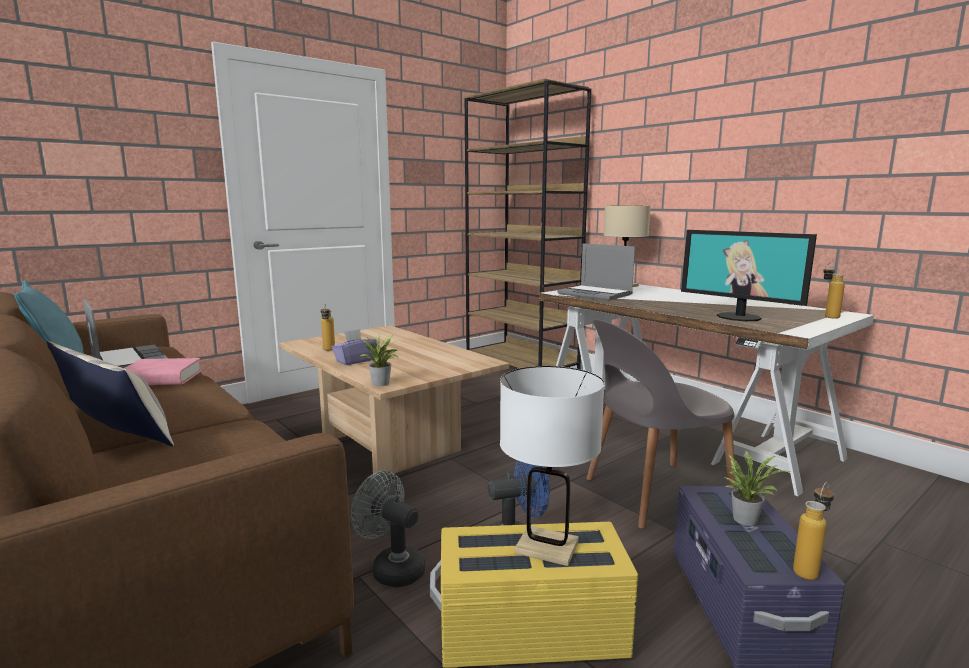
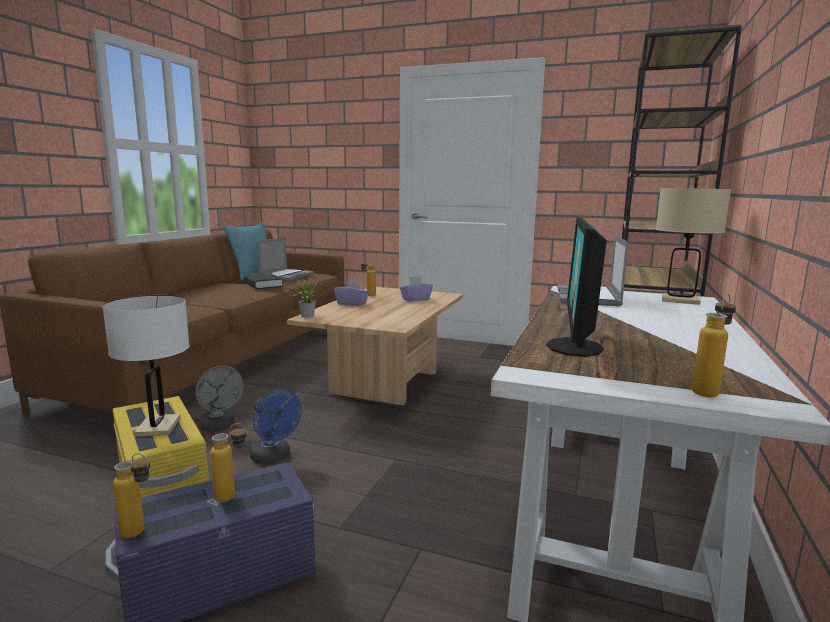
camera: 60 degrees right, 0 degrees up
pillow [47,341,174,446] -> none
pink book [124,358,202,385] -> black book [244,273,283,289]
grey fan [350,471,426,588] -> grey fan turned 135 degrees clockwise [196,365,244,432]
grey chair [586,320,736,529] -> none
potted plant [725,450,790,526] -> bottle [210,423,247,502]
none -> purple tissue box [400,276,433,301]

